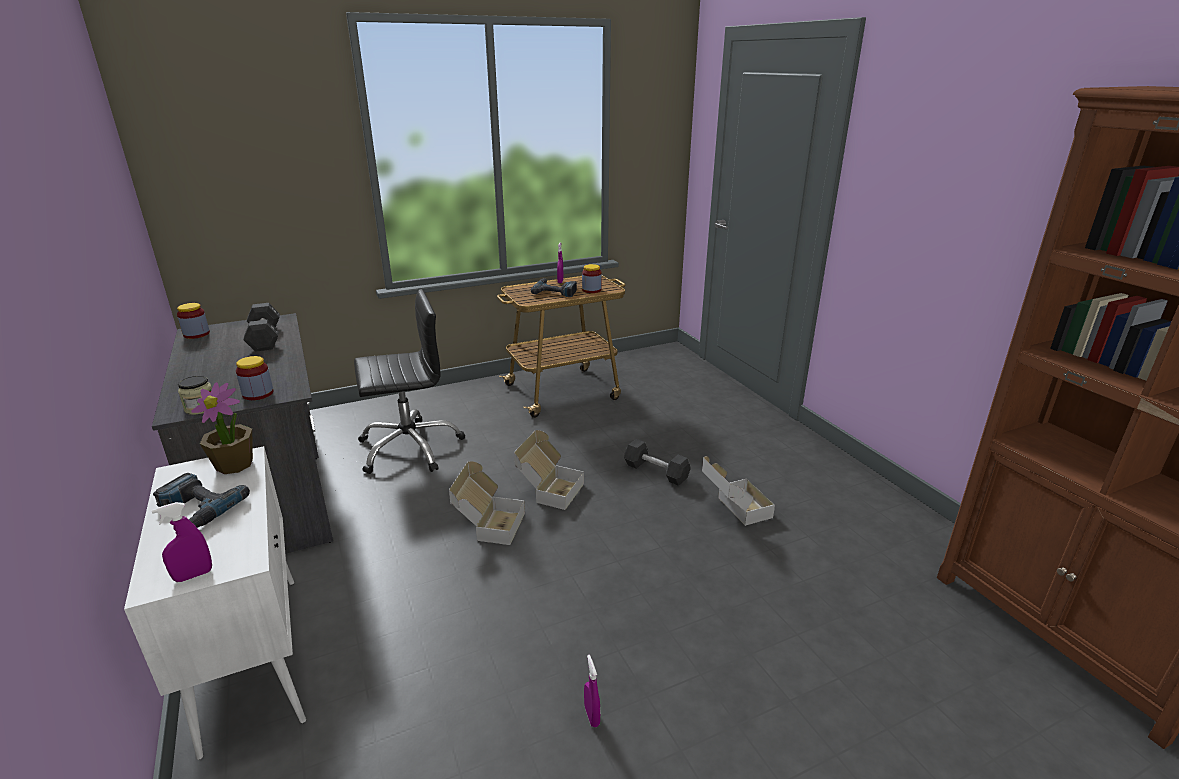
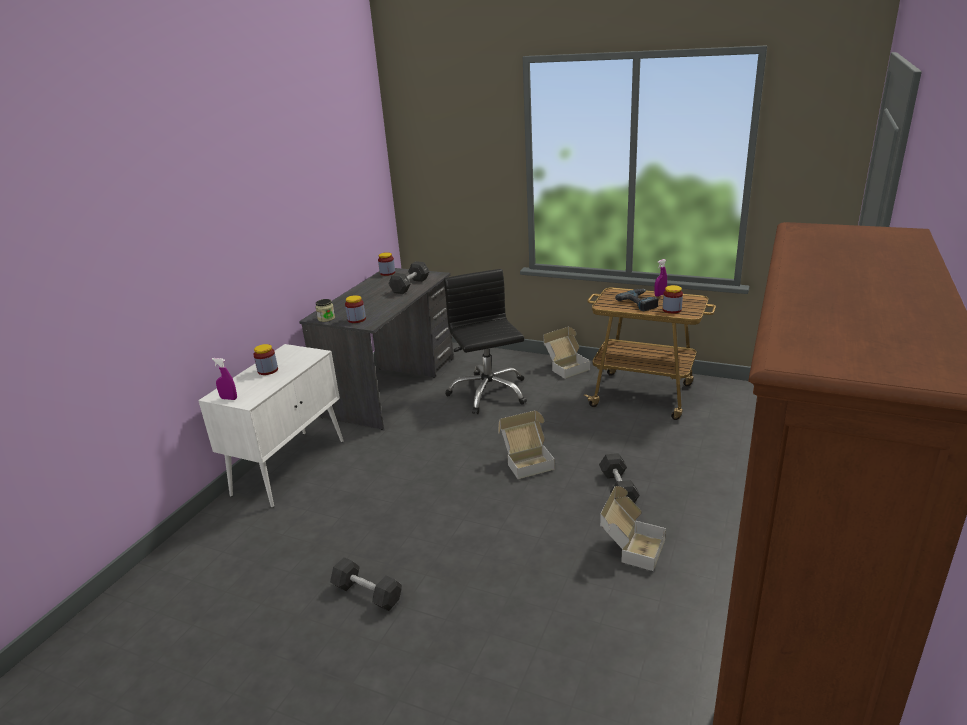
camera: 50 degrees right, 0 degrees up
power drill [153,473,250,528] -> jar [253,344,278,375]
potted plant [192,382,253,474] -> none
black office chair [354,289,465,474] -> black office chair turned 135 degrees counterclockwise [444,269,527,414]
cardboard box [449,461,525,545] -> cardboard box moved to [543,327,590,379]
purple spray bottle [584,655,600,727] -> black dumbbell [330,557,402,611]

